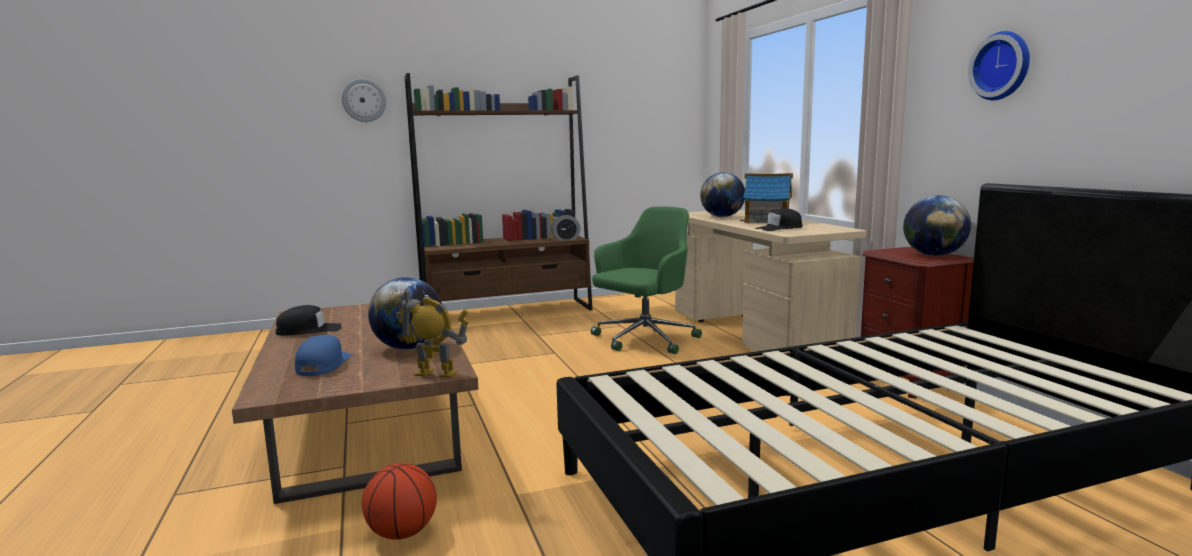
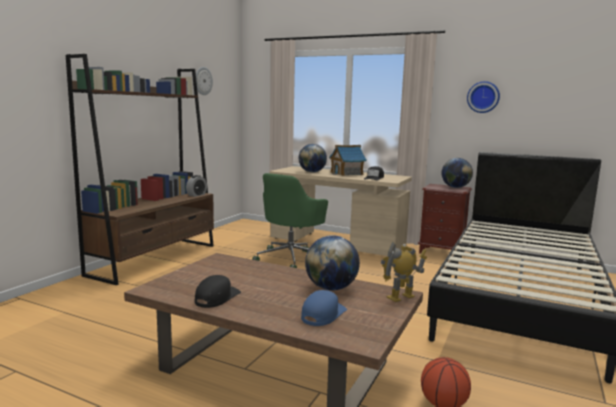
camera: 45 degrees left, 0 degrees up
blue cap [295,335,353,376] -> blue cap turned 75 degrees clockwise [301,290,347,326]
wall clock [342,79,386,122] -> wall clock moved to [196,67,213,95]
green office chair [591,206,702,354] -> green office chair turned 150 degrees counterclockwise [252,173,328,268]

